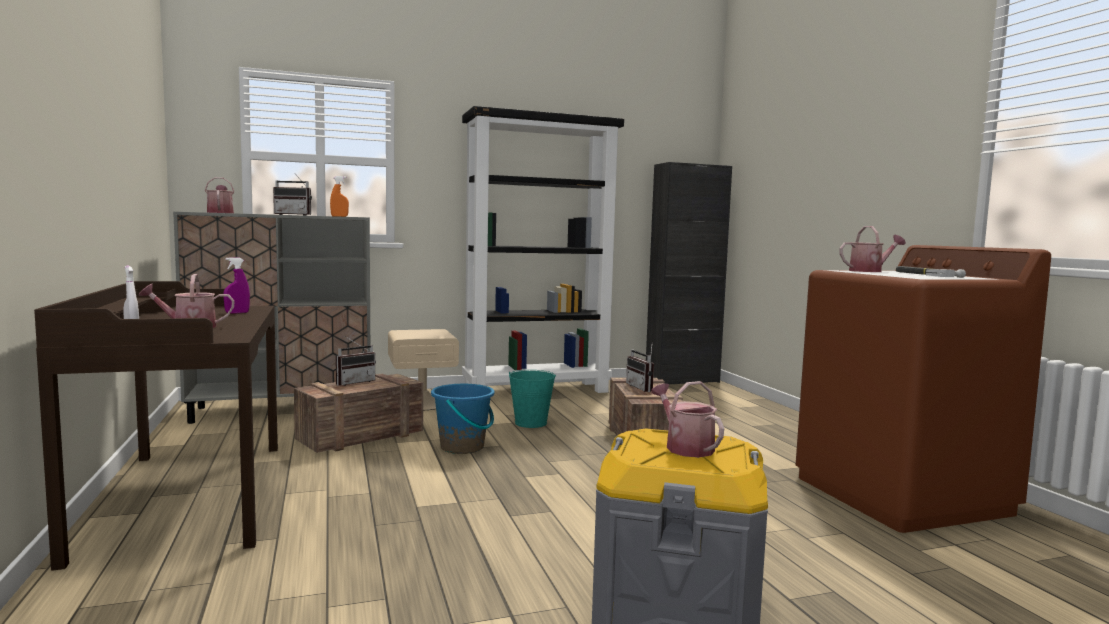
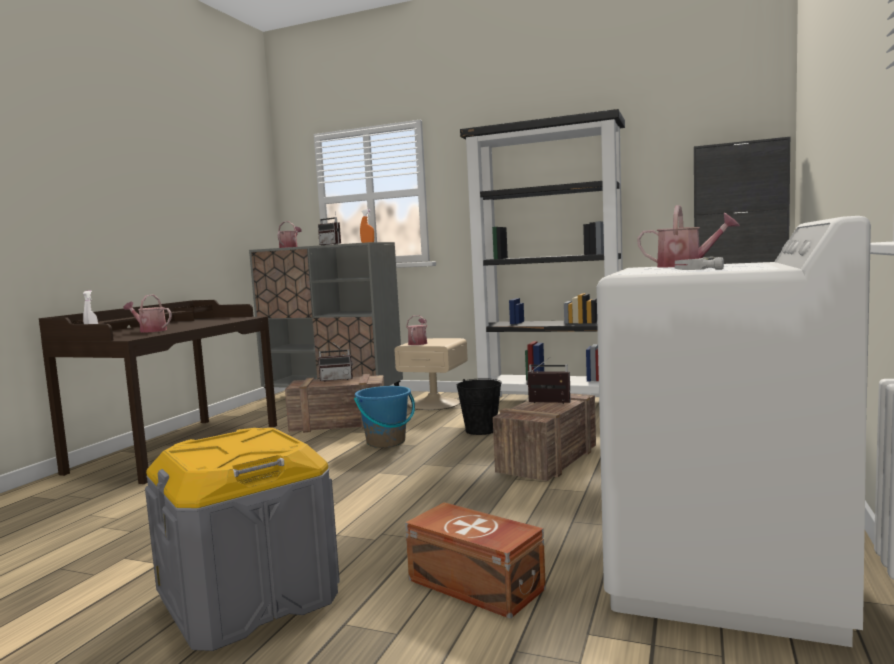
camera: 40 degrees right, 0 degrees up
purple spray bottle [224,257,250,314] -> none
turquoise bucket [509,370,556,428] -> black bucket [456,378,502,435]
radio [626,342,654,392] -> radio turned 90 degrees clockwise [526,357,571,404]
watering can [651,381,724,457] -> watering can moved to [406,315,427,345]
brown washing machine [796,245,1051,533] -> white washing machine [596,216,871,647]
none -> brown storage box [405,502,546,619]

